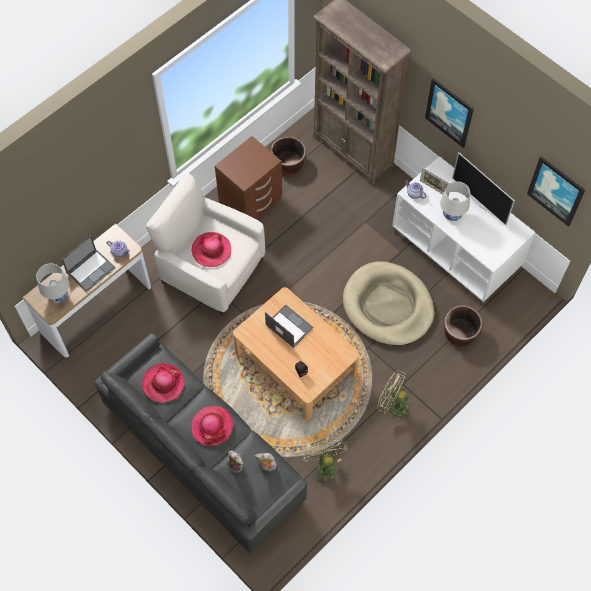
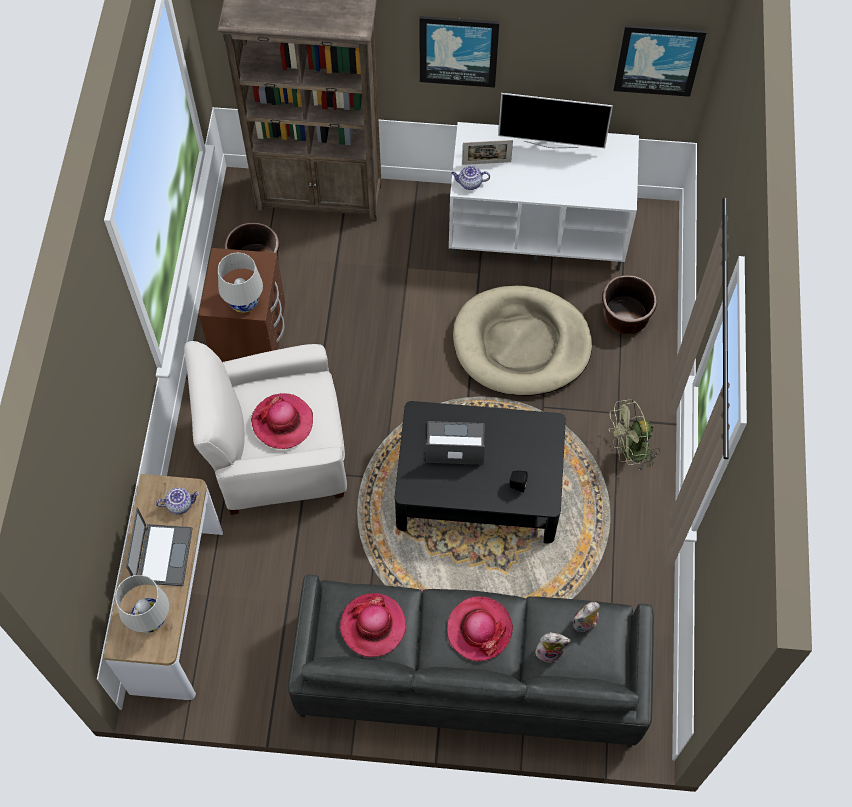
camera: 40 degrees left, 0 degrees up
beige coffee table [233,287,360,420] -> black coffee table [395,401,566,544]
green fan [302,440,348,487] -> none
white table lamp [440,181,470,221] -> white table lamp moved to [218,253,263,313]

